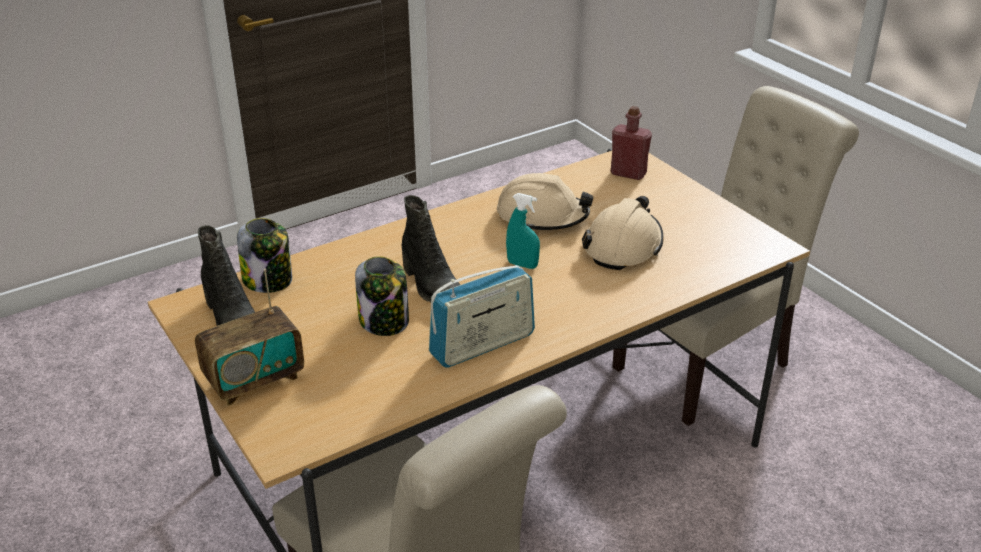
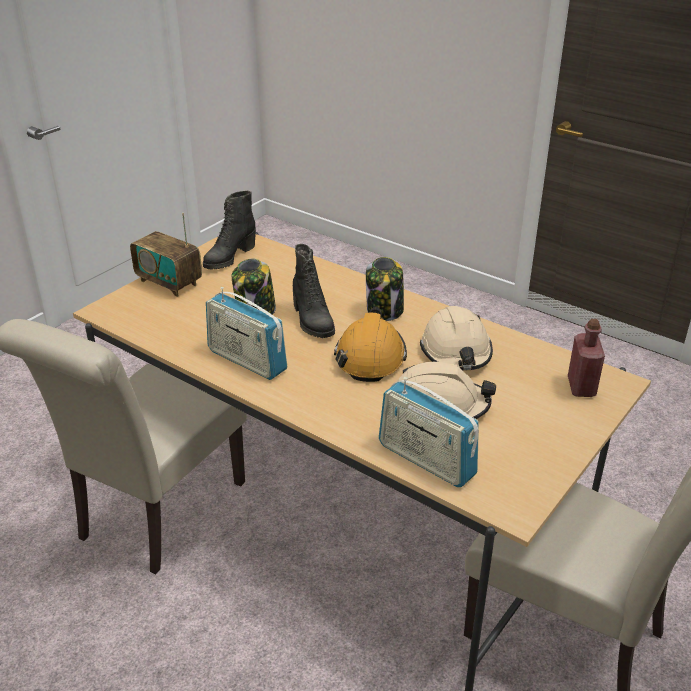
camera: 70 degrees right, 0 degrees up
jar [237,218,292,293] -> jar moved to [366,257,404,321]
black boot [402,195,460,303] -> black boot turned 60 degrees counterclockwise [293,244,335,338]
turquoise spray bottle [506,193,540,269] -> orange hard hat [334,307,407,382]
none -> radio [379,377,479,487]

